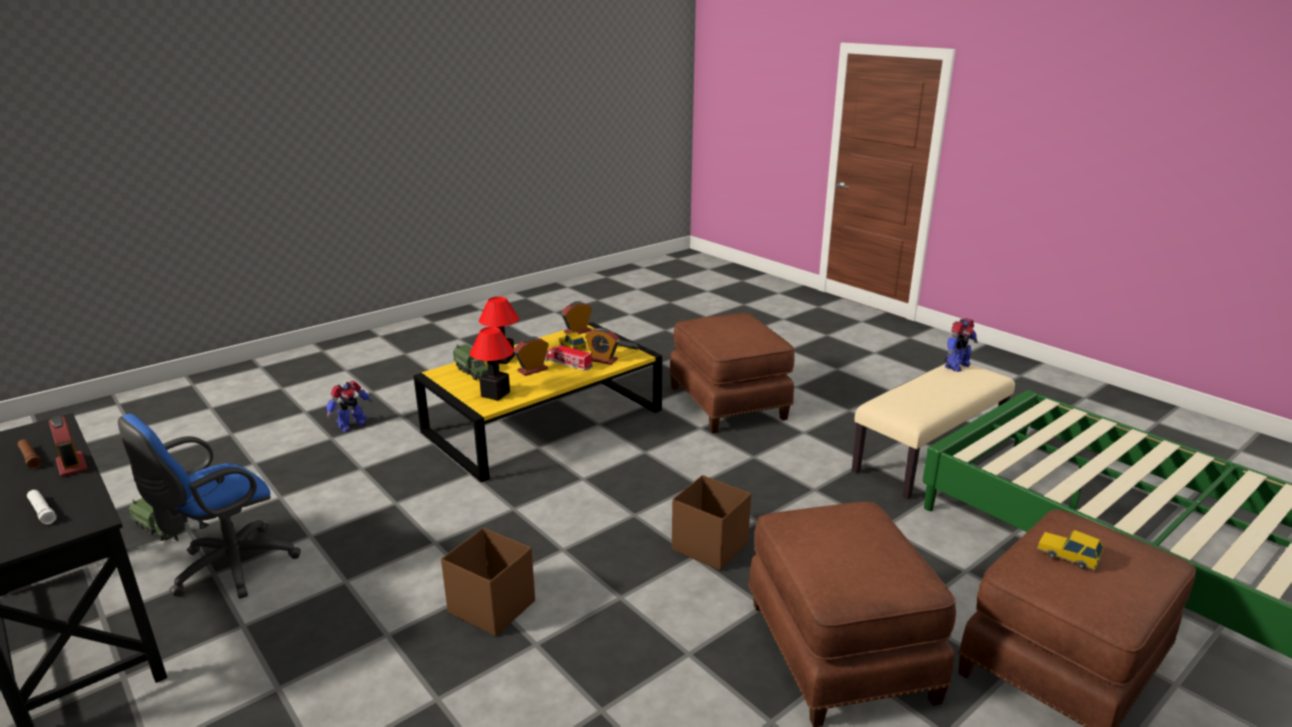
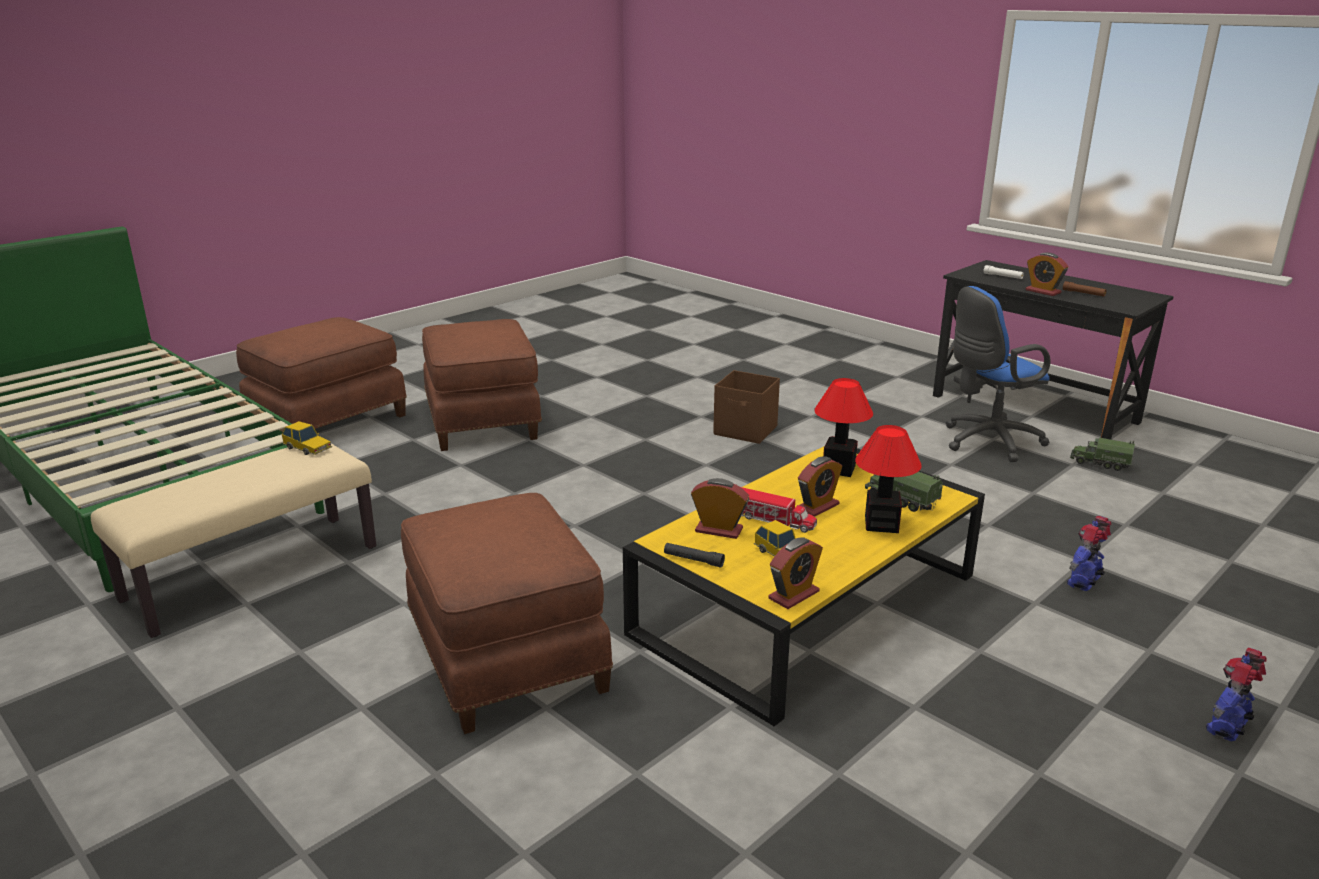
camera: 175 degrees right, 0 degrees up
blue office chair [118,414,301,599] -> blue office chair turned 150 degrees counterclockwise [946,286,1051,462]
brown storage box [672,475,751,571] -> none
toy robot [944,318,978,372] -> toy robot moved to [1206,648,1267,742]
toy car [1037,530,1104,571] -> toy car moved to [282,421,332,455]

